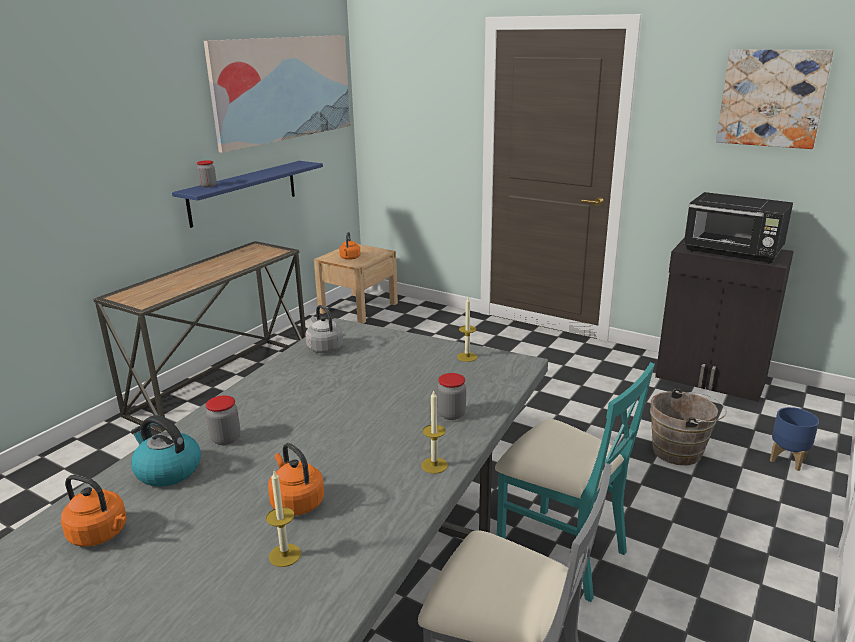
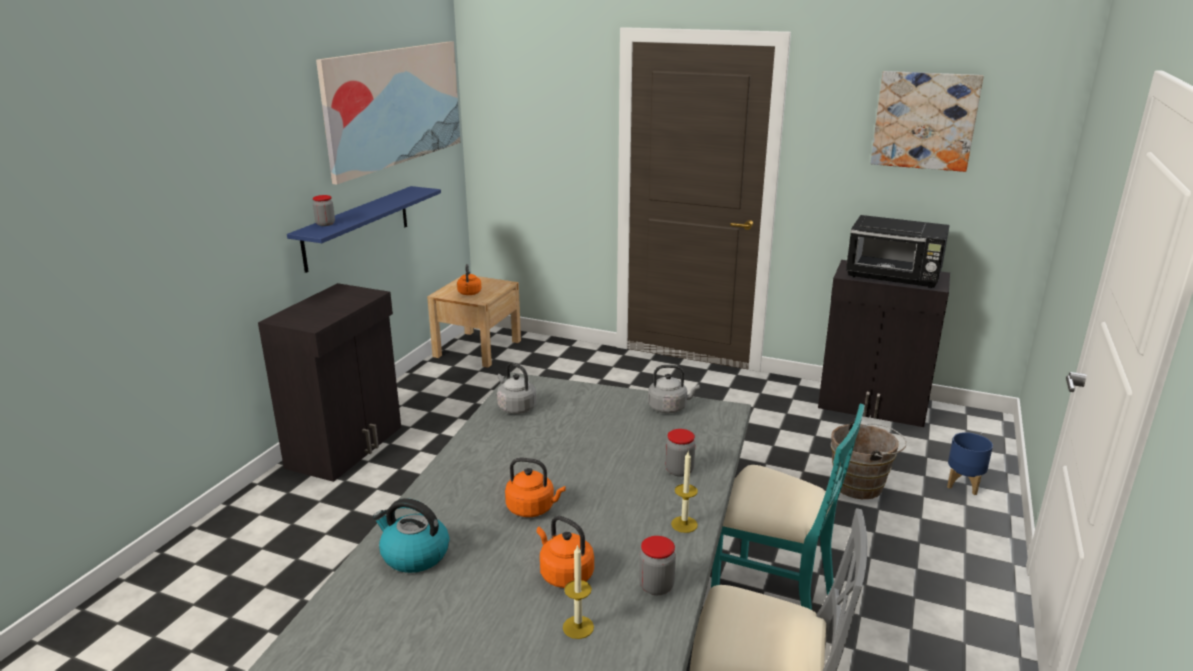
camera: 10 degrees left, 0 degrees up
orange kettle [61,475,127,547] -> orange kettle moved to [505,458,566,517]
console table [93,241,306,433] -> black cabinet [258,283,401,482]
jar [206,395,240,445] -> jar moved to [639,536,676,595]
candle [457,297,477,362] -> grey kettle [648,365,700,413]

